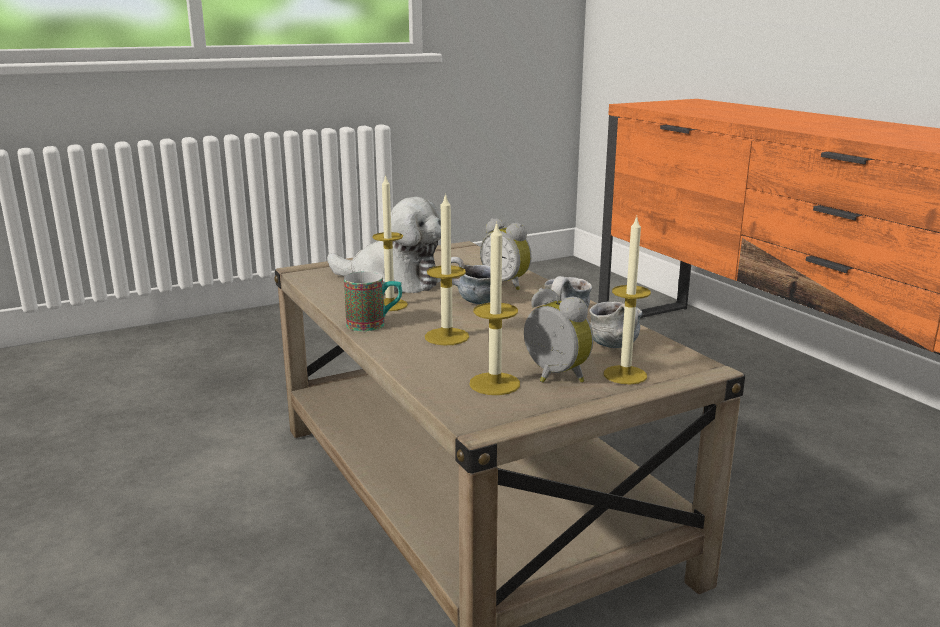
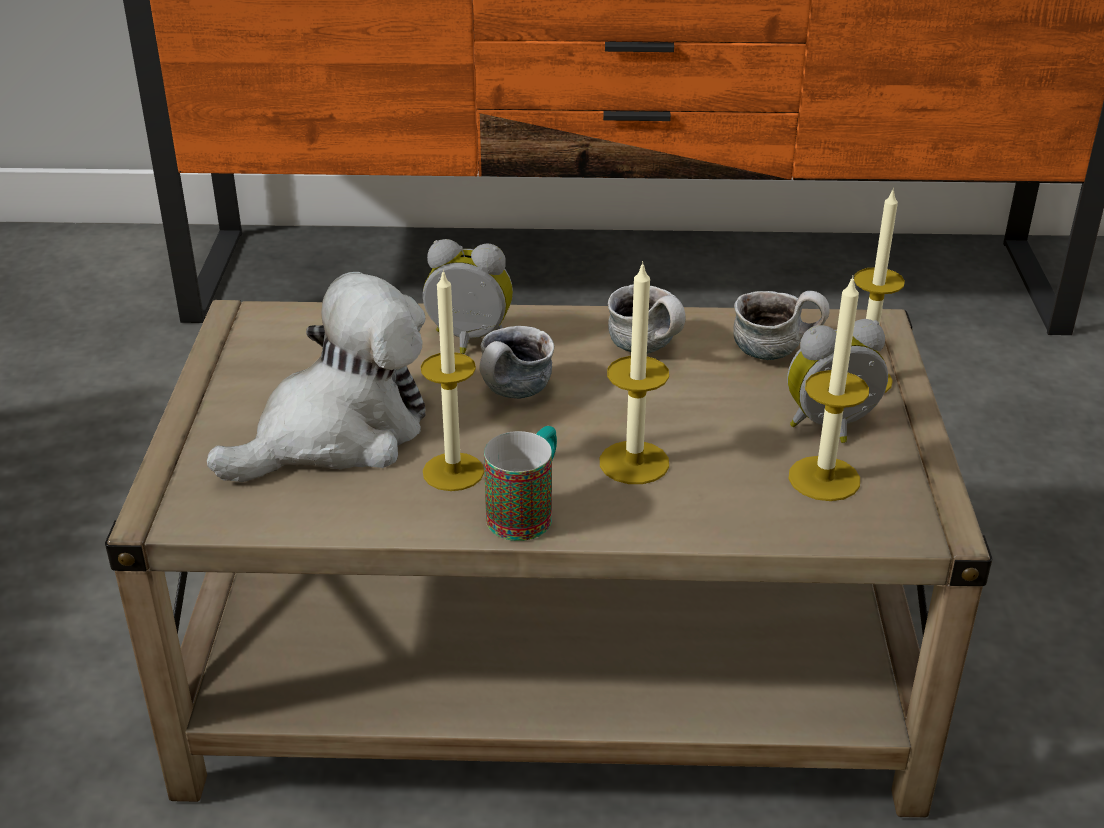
camera: 60 degrees left, 15 degrees up
alarm clock [480,218,532,290] -> alarm clock turned 150 degrees counterclockwise [423,239,513,354]

